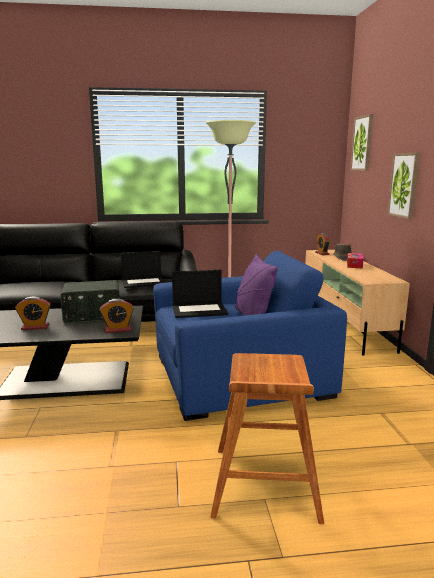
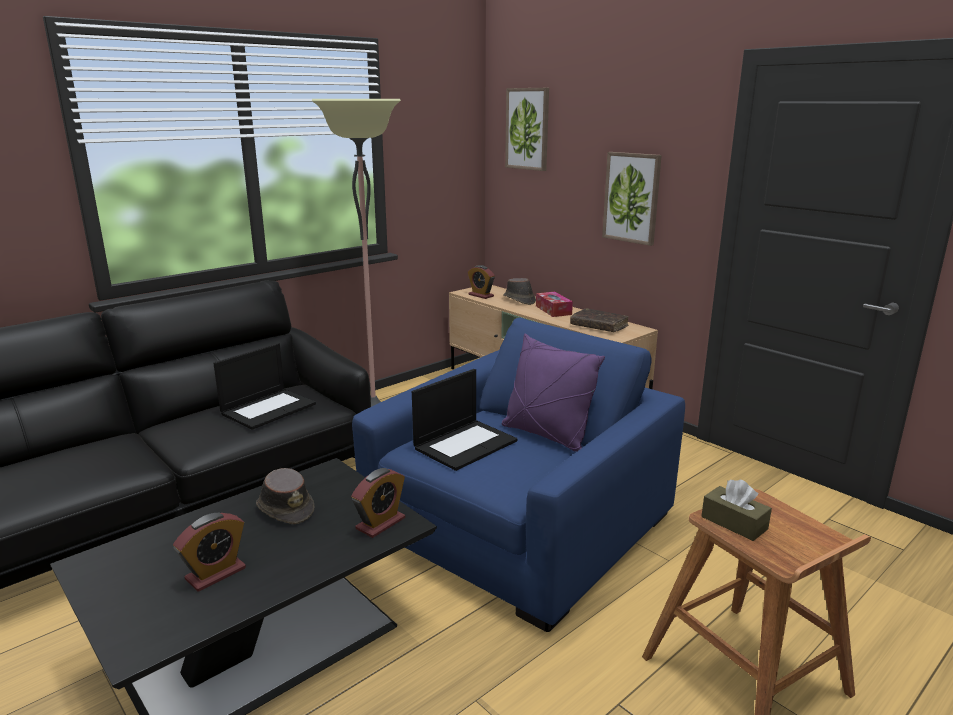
camera: 35 degrees left, 5 degrees up
radio [60,280,120,323] -> brown hat [256,468,314,524]
none -> brown book [570,308,629,332]
none -> brown tissue box [702,480,772,541]

